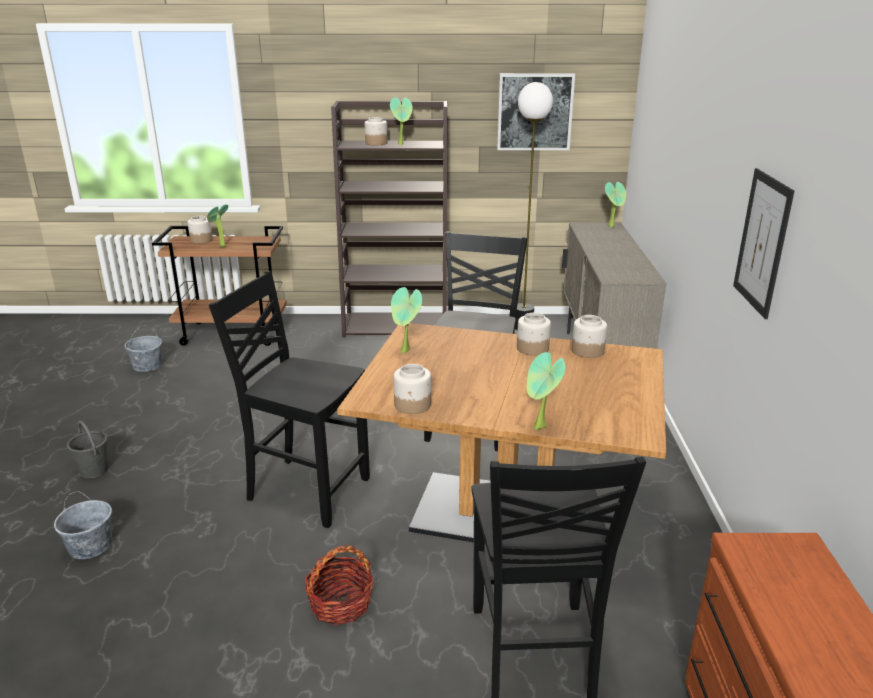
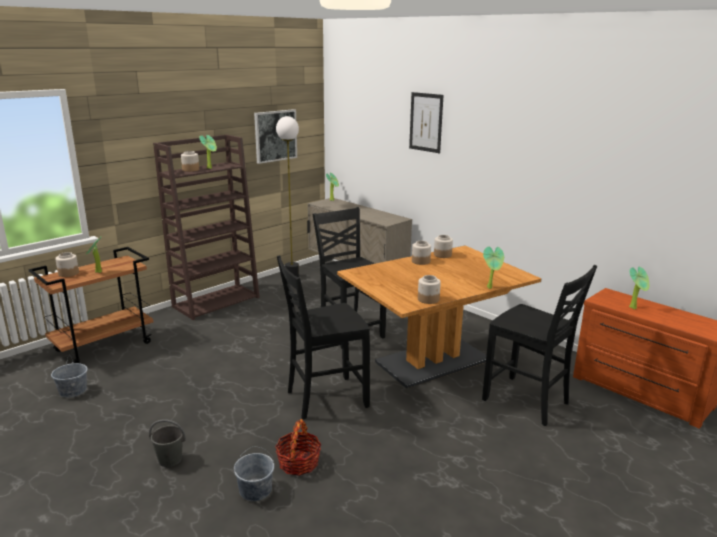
camera: 45 degrees left, 5 degrees down
basket [305,545,374,625] -> basket moved to [275,419,322,476]
potted plant [391,287,422,353] -> potted plant moved to [629,266,649,309]
picture [733,168,794,319] -> picture moved to [409,92,444,153]

